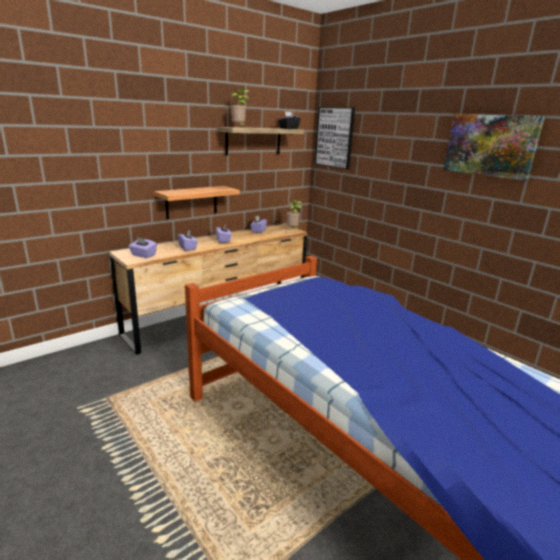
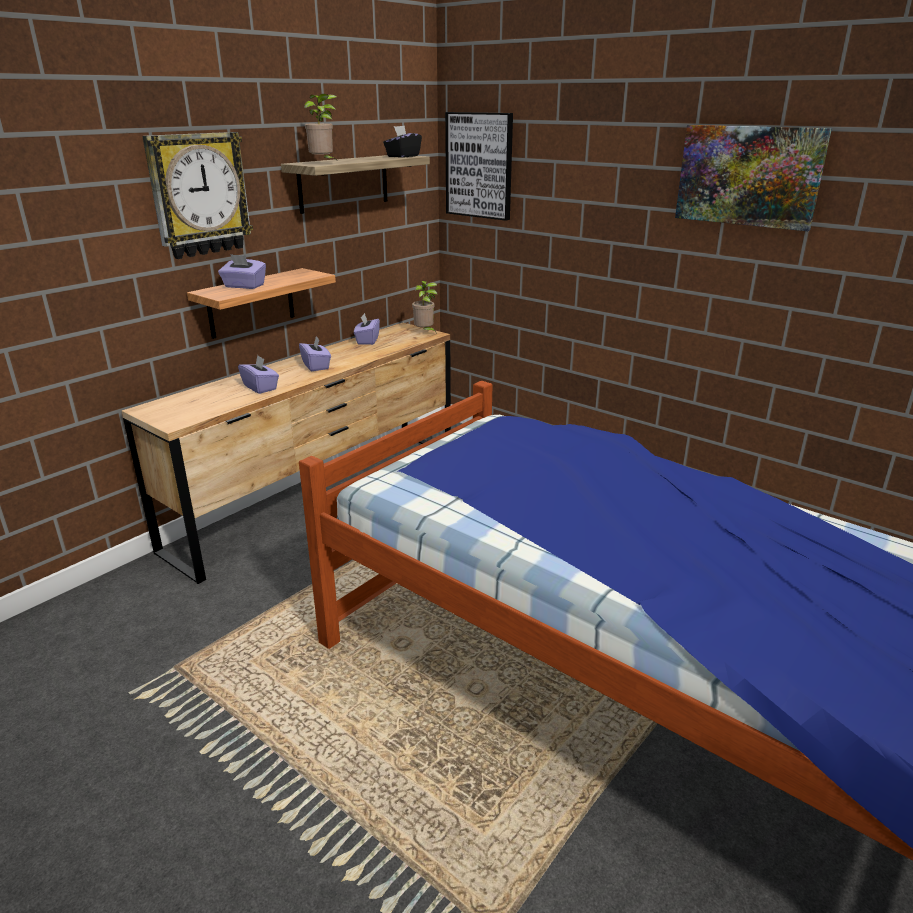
camera: 10 degrees left, 5 degrees up
purple tissue box [128,237,157,258] -> purple tissue box moved to [218,254,266,289]
none -> wall clock [142,132,253,259]

